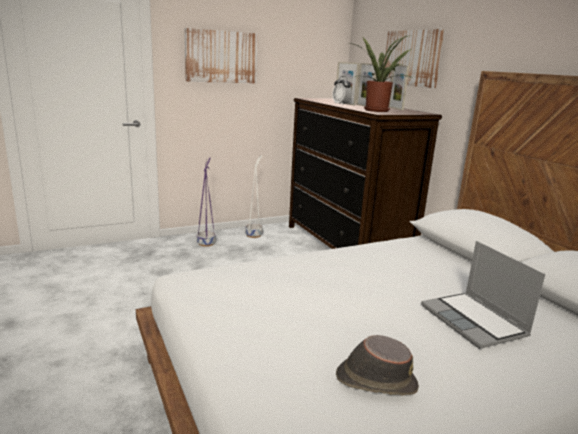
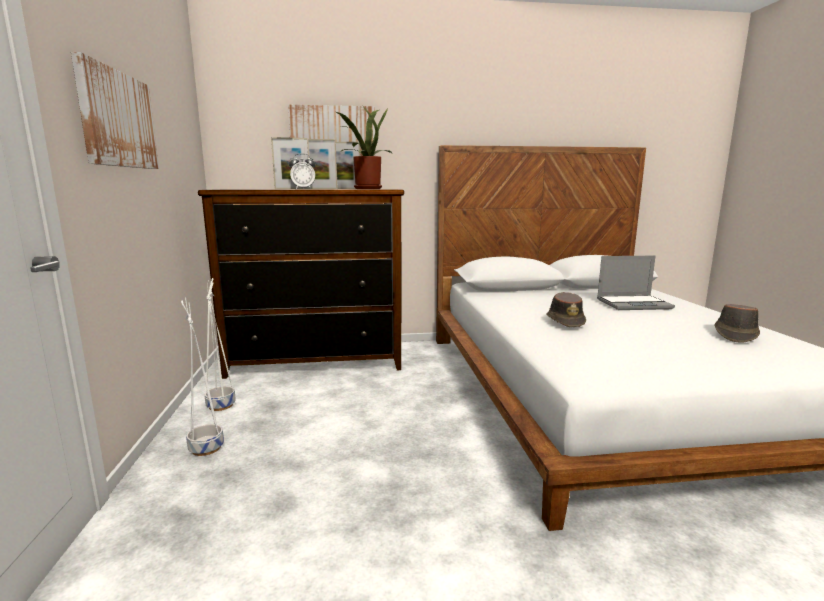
camera: 70 degrees left, 5 degrees down
purple planter [197,158,216,247] -> white planter [181,297,224,456]
none -> brown hat [546,292,586,327]

